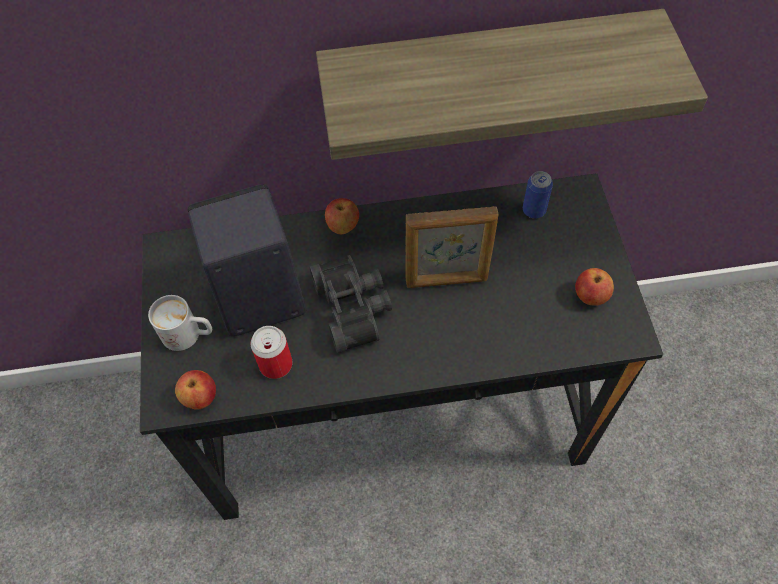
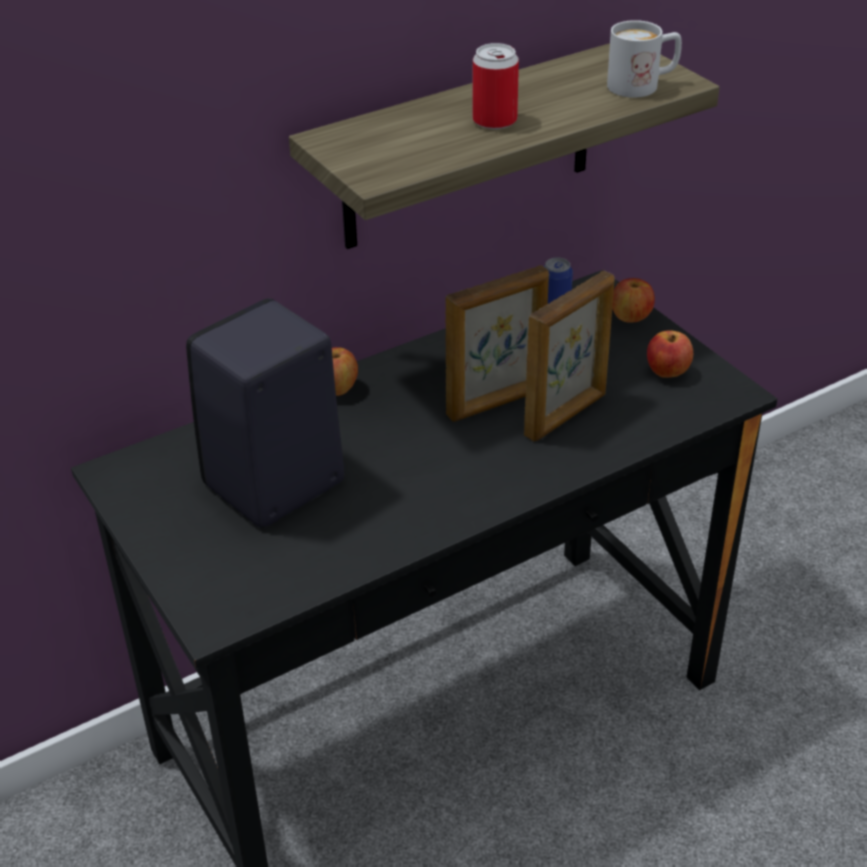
camera: 25 degrees left, 20 degrees down
white mug [148,295,212,351] -> white mug moved to [607,20,682,98]
apple [175,370,216,410] -> apple moved to [612,278,655,322]
can [250,326,293,379] -> can moved to [472,43,519,129]
black binoculars [309,255,392,353] -> none
none -> picture frame [524,271,614,442]

